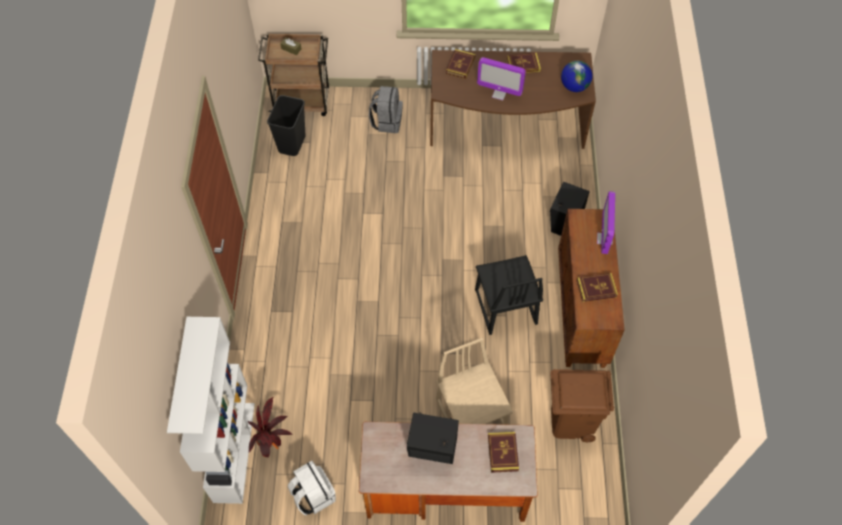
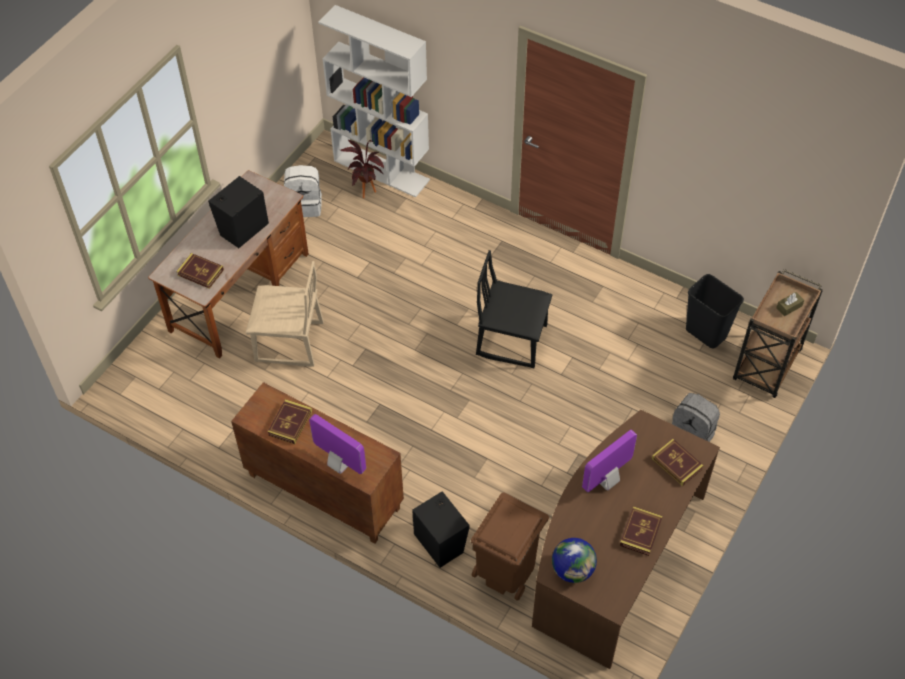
camera: 120 degrees right, 5 degrees down
black chair [475,255,543,335] -> black chair moved to [476,250,552,368]
brown trash can [550,369,614,442] -> brown trash can moved to [471,492,549,601]

